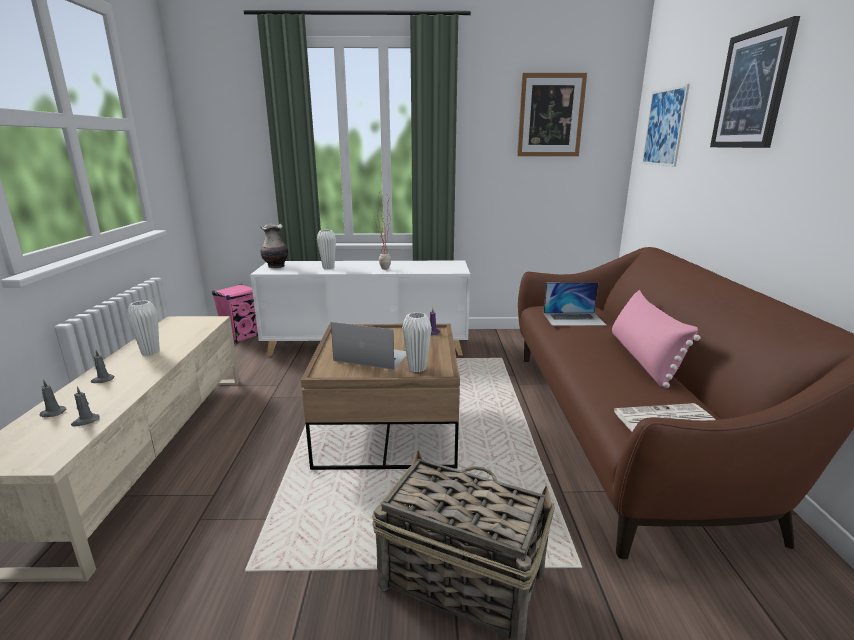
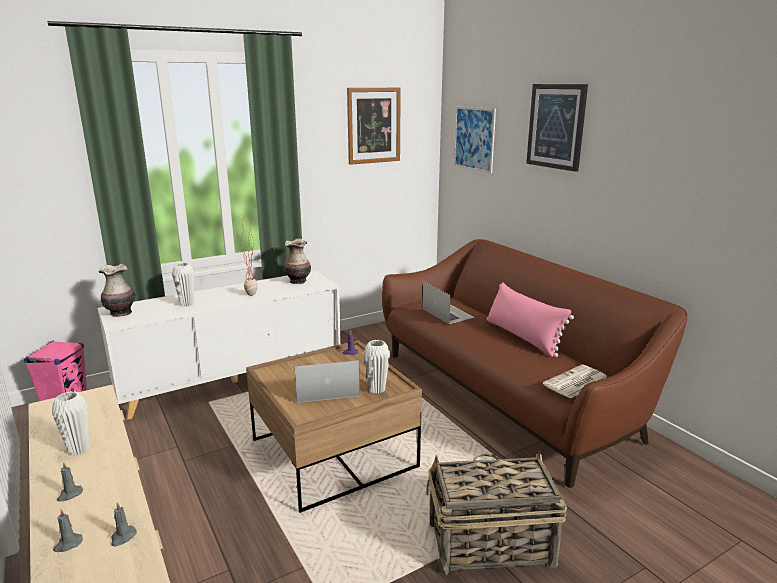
camera: 30 degrees left, 0 degrees up
laptop [544,282,607,326] -> laptop turned 90 degrees counterclockwise [422,282,475,324]
none -> vase [283,238,311,284]

